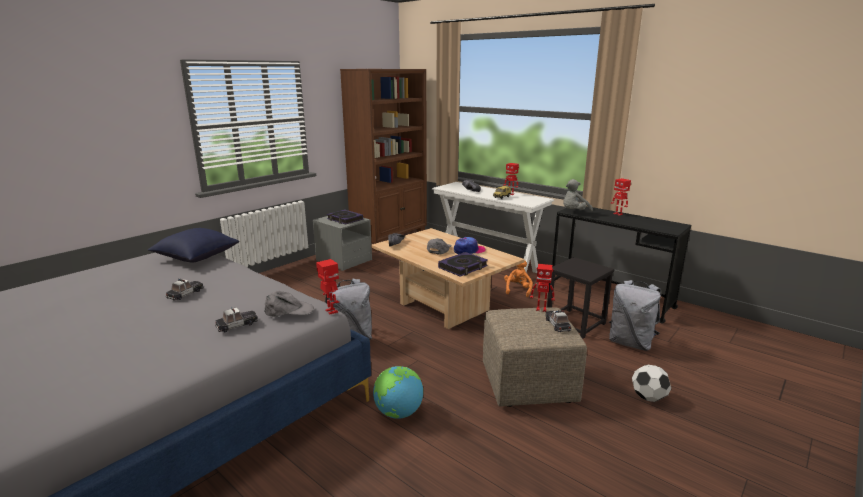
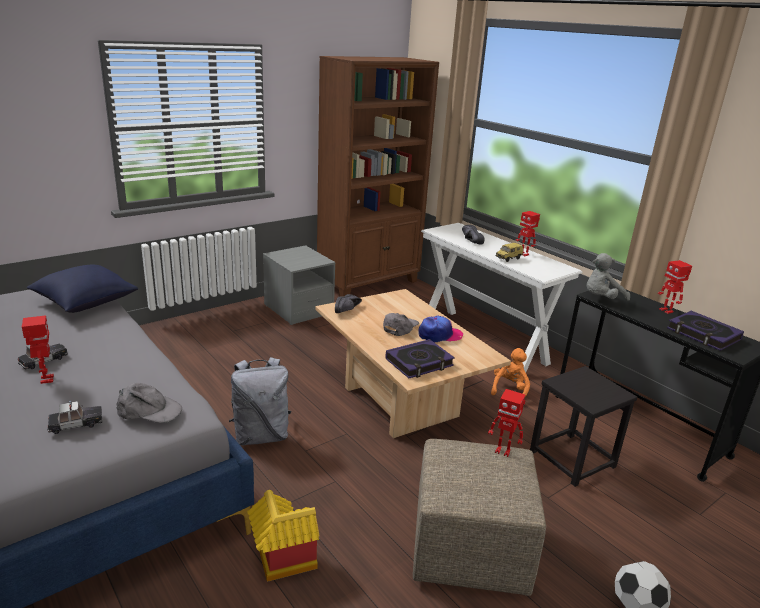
camera: 10 degrees right, 5 degrees up
toy robot [316,259,339,314] -> toy robot moved to [22,315,54,384]
book [327,209,363,224] -> book moved to [667,311,744,351]
globe [373,366,423,419] -> toy house [247,490,320,582]
toy car [545,310,571,332] -> none
grey backpack [609,280,661,351] -> none

